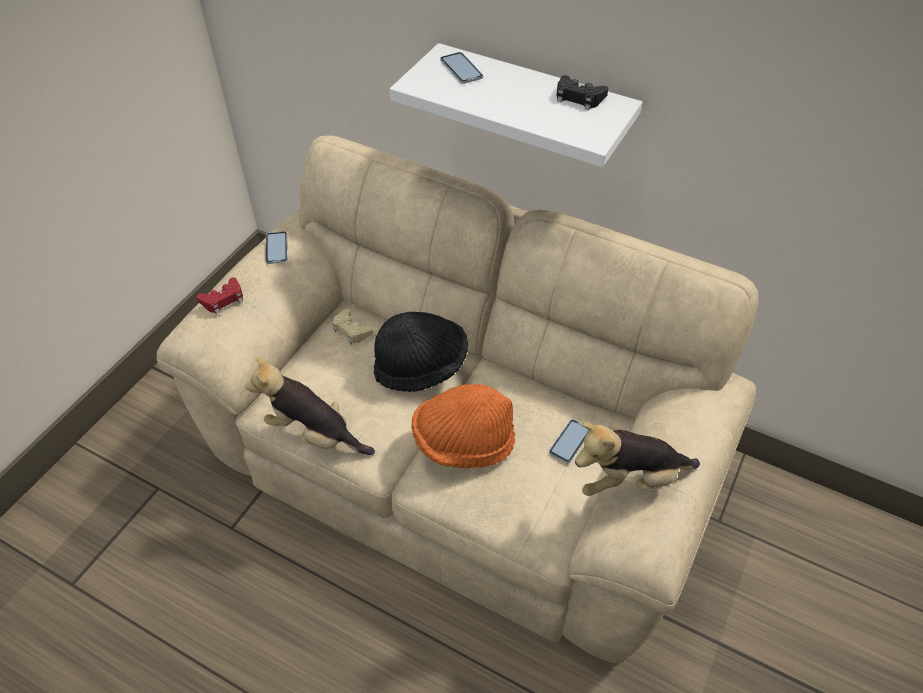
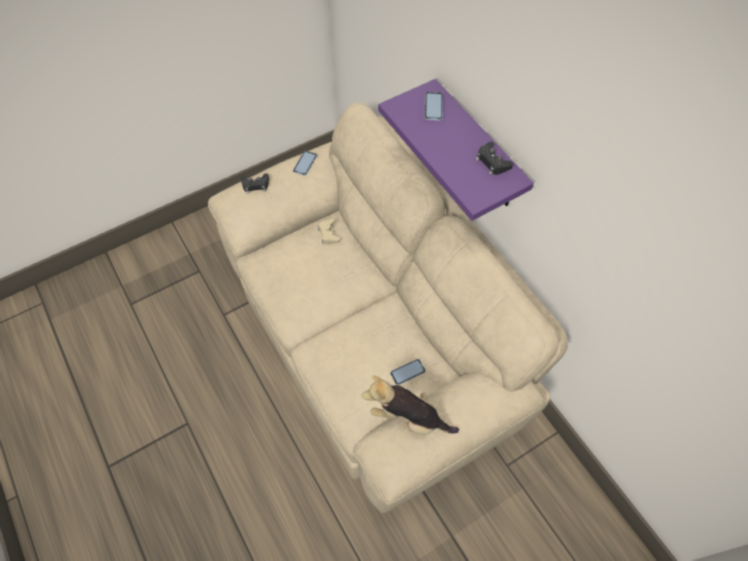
camera: 30 degrees right, 10 degrees up
red game controller [197,277,243,314] -> black game controller [240,173,269,193]
plush toy [245,356,375,455] -> none
black hat [374,312,468,392] -> none
white shelf [390,43,643,167] -> purple shelf [378,79,534,221]
orange hat [411,384,515,468] -> none

